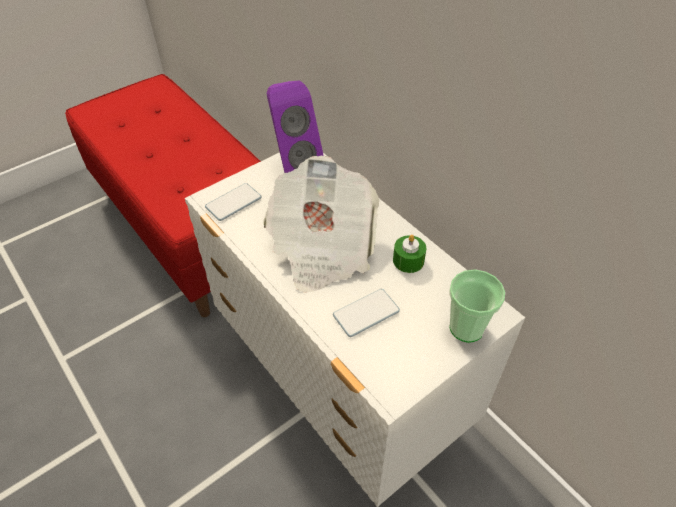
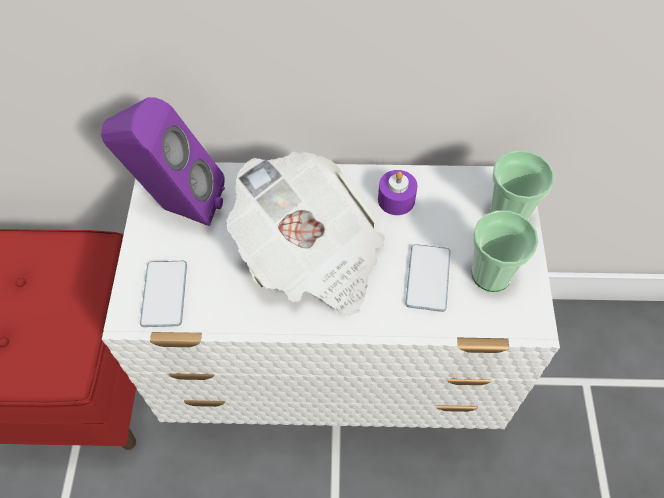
camera: 50 degrees left, 10 degrees up
green candle [393,235,427,273] -> purple candle [378,170,418,215]
none -> cup [472,211,539,292]

